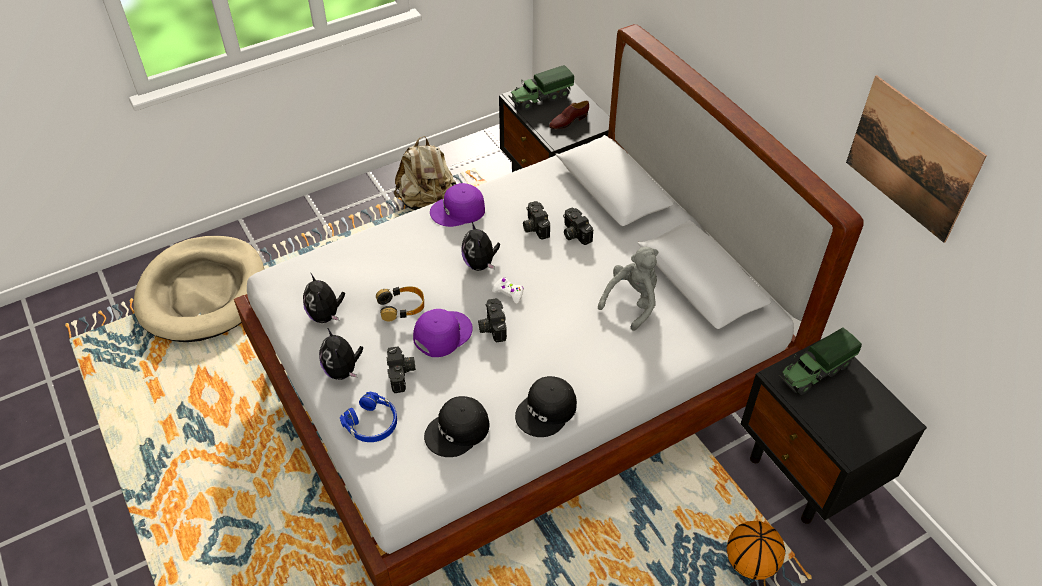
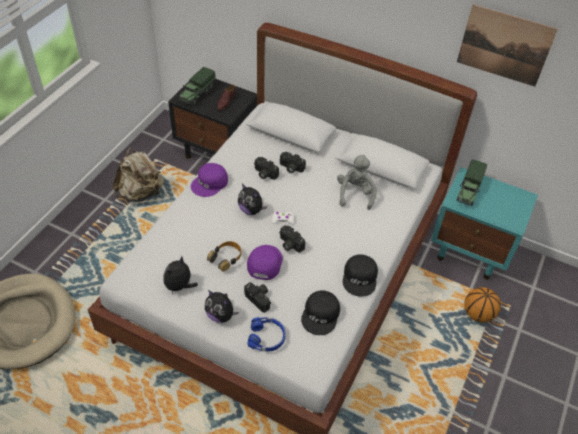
camera: 35 degrees left, 0 degrees up
plush toy [303,273,345,323] -> plush toy turned 90 degrees clockwise [163,256,198,294]
black nightstand [741,337,927,524] -> turquoise nightstand [431,167,538,279]

